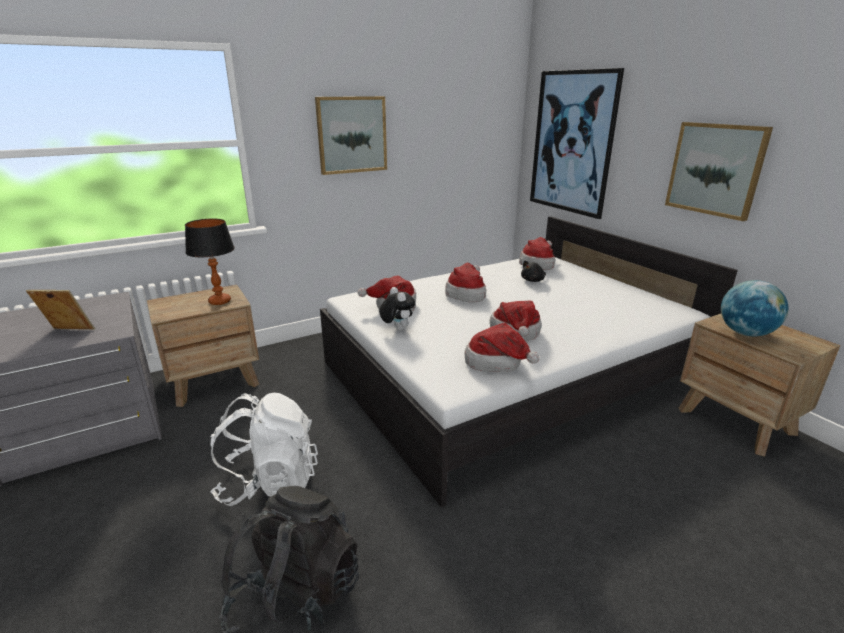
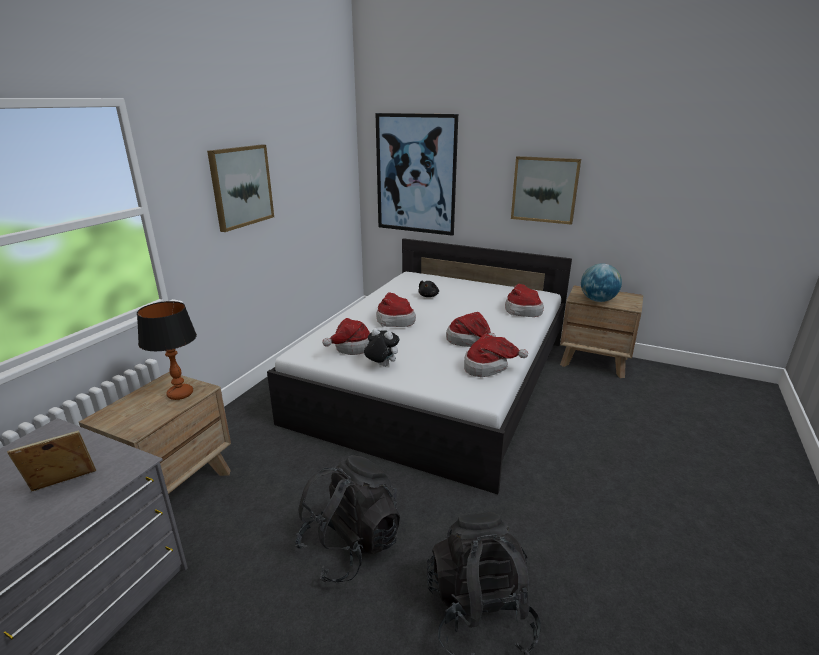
camera: 35 degrees left, 0 degrees up
white backpack [210,393,318,506] -> black backpack [295,455,400,583]
hat [519,237,555,270] -> hat moved to [505,284,544,317]

